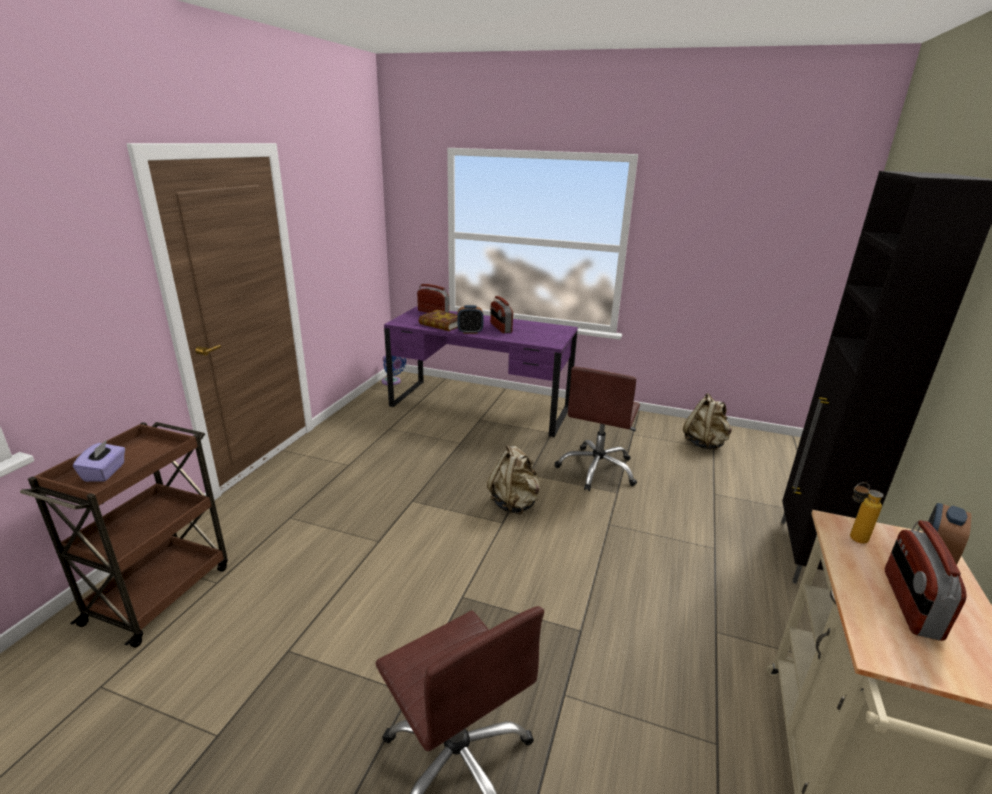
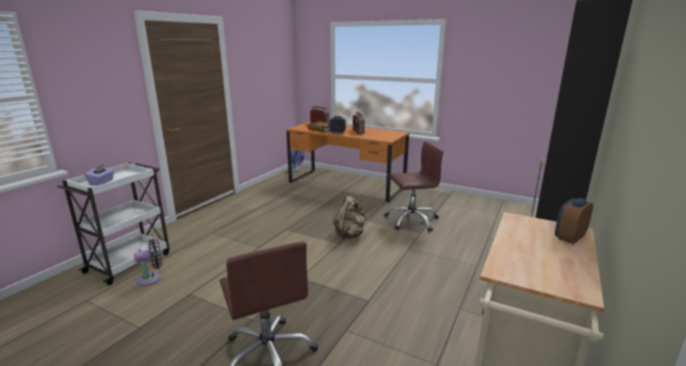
camera: 10 degrees right, 5 degrees down
brown cart [20,422,228,648] -> white cart [57,163,169,285]
purple desk [384,307,578,437] -> orange desk [286,122,409,202]
brown office chair [555,367,640,491] -> brown office chair turned 135 degrees counterclockwise [384,141,443,232]
beige backpack [683,393,732,450] -> none
bottle [850,482,884,544] -> none
radio [885,520,967,641] -> none
none -> black fan [134,239,162,286]

